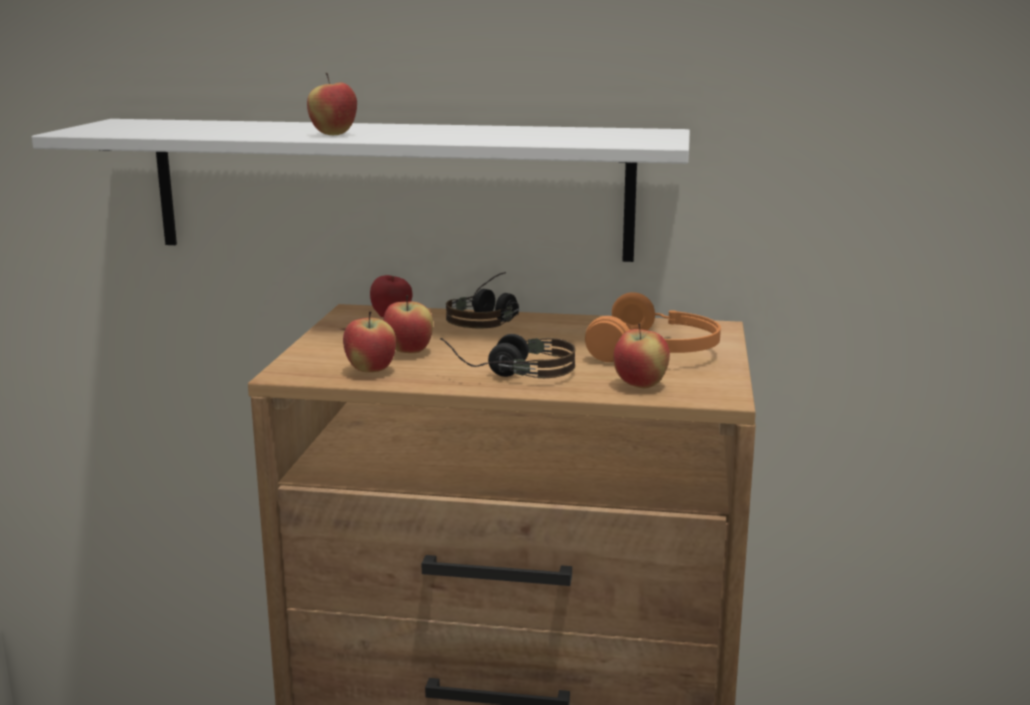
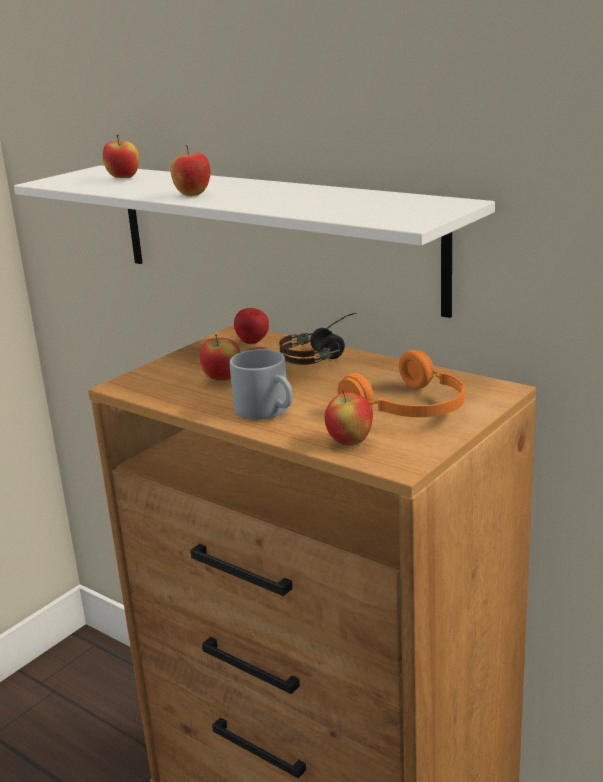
camera: 30 degrees right, 5 degrees up
apple [343,311,396,372] -> apple moved to [103,135,139,178]
headphones [440,334,576,378] -> grey mug [230,349,293,420]

